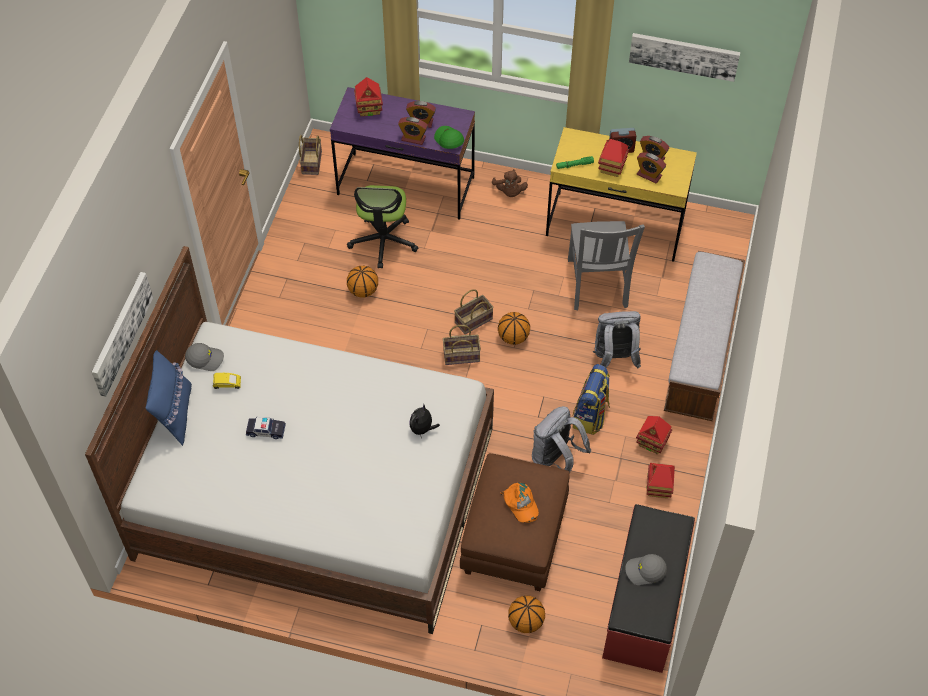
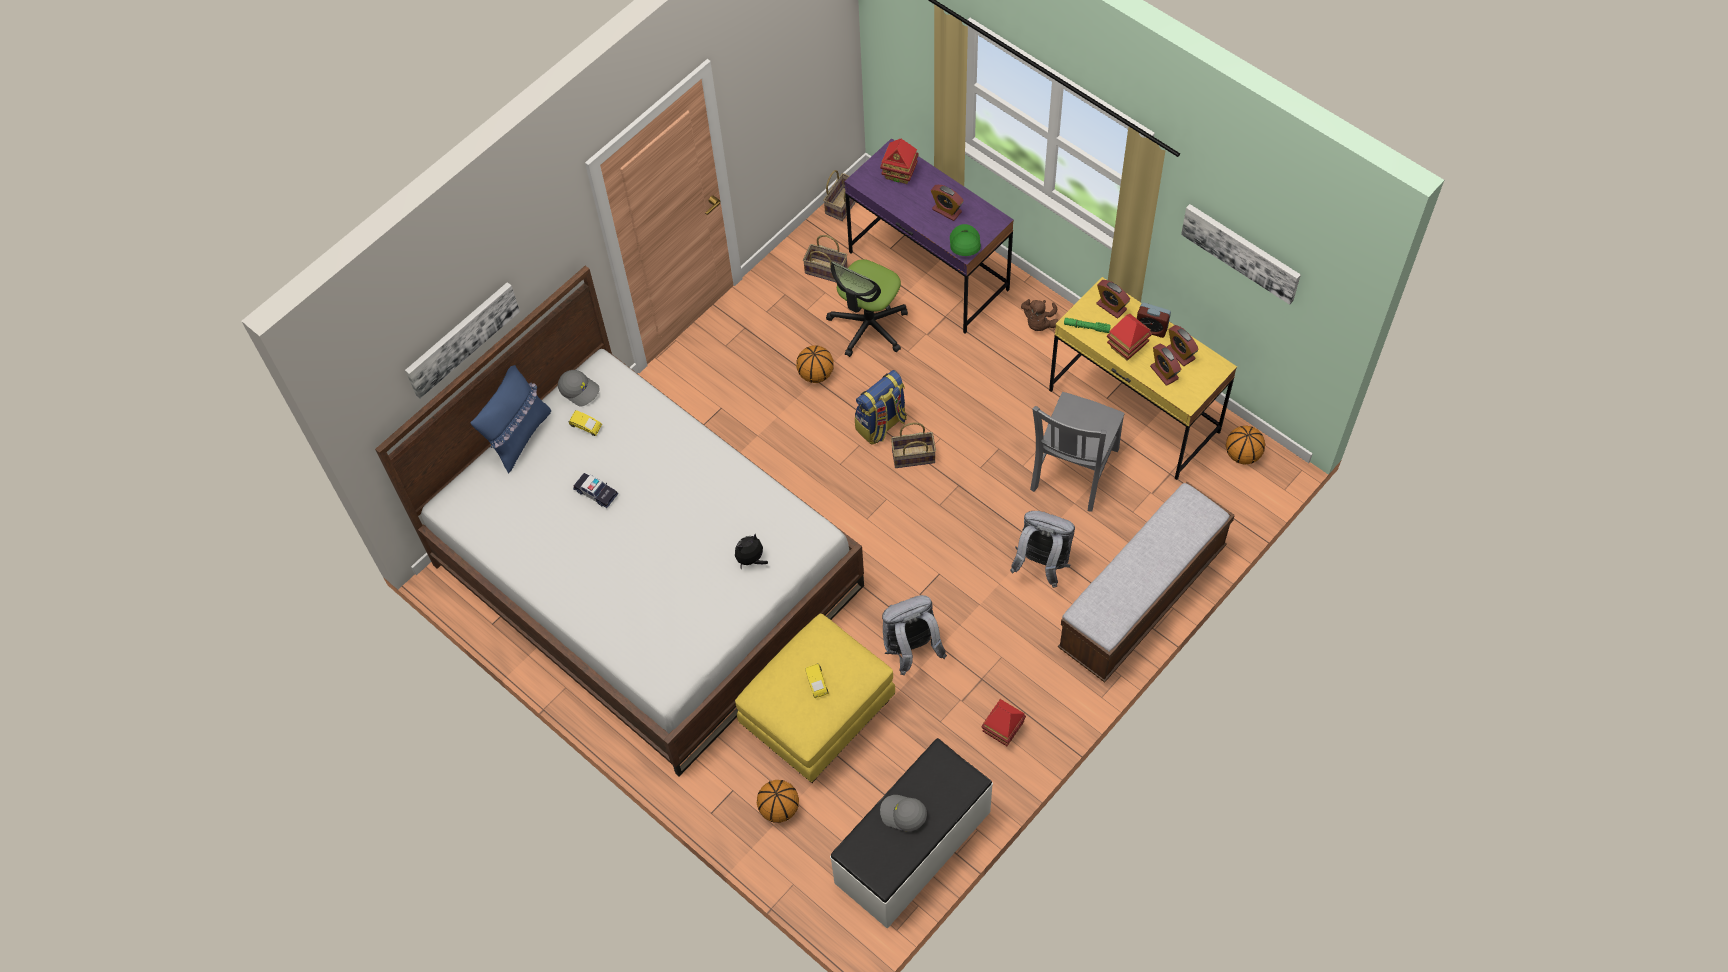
camera: 30 degrees right, 5 degrees up
alarm clock [398,117,428,145] -> alarm clock moved to [1096,280,1130,318]
basket [443,325,481,365] -> basket moved to [803,235,847,282]
brown ottoman [460,453,570,591] -> yellow ottoman [735,614,895,783]
basketball [498,312,530,345] -> basketball moved to [1226,426,1265,465]
orange cap [501,483,539,523] -> yellow toy car [805,663,828,698]
backpack [573,364,610,435] -> backpack moved to [855,370,907,445]
red bench [602,504,695,673] -> white bench [830,738,993,929]
toy house [636,416,672,454] -> none

